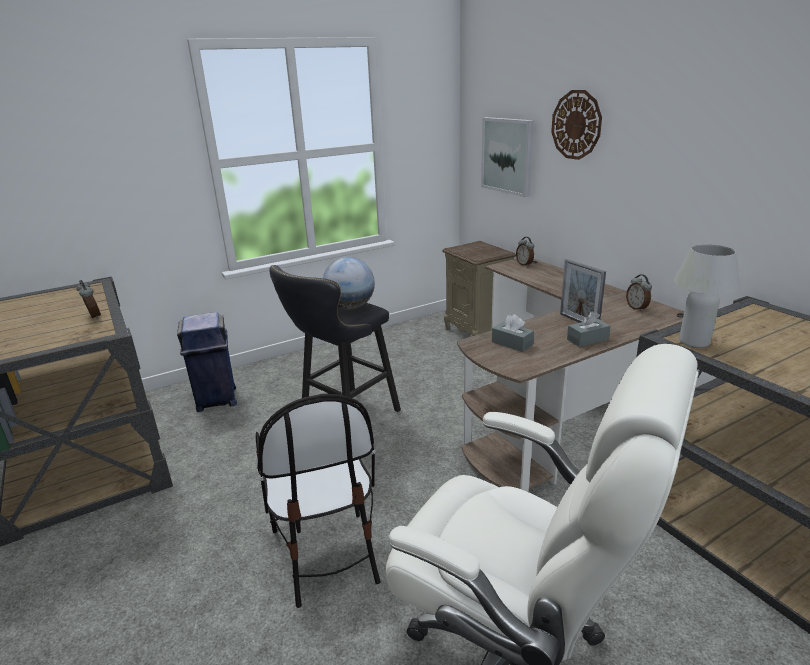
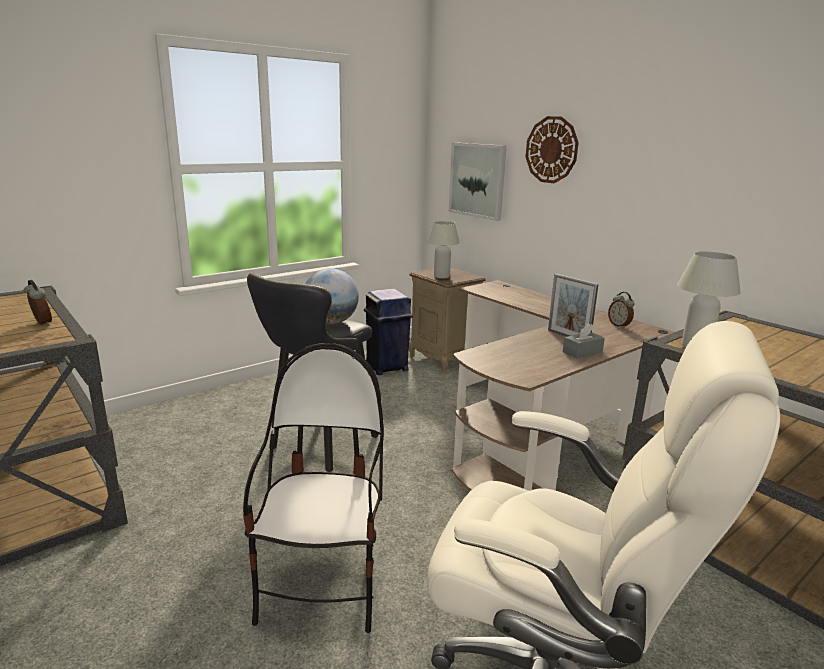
camera: 10 degrees left, 5 degrees down
blue trash can [177,312,237,412] -> blue trash can moved to [364,289,413,375]
chair [256,394,381,608] -> chair turned 150 degrees counterclockwise [243,343,384,633]
grey tissue box [492,314,534,352] -> none
alarm clock [516,237,534,267] -> none
none -> white table lamp [427,221,460,279]

